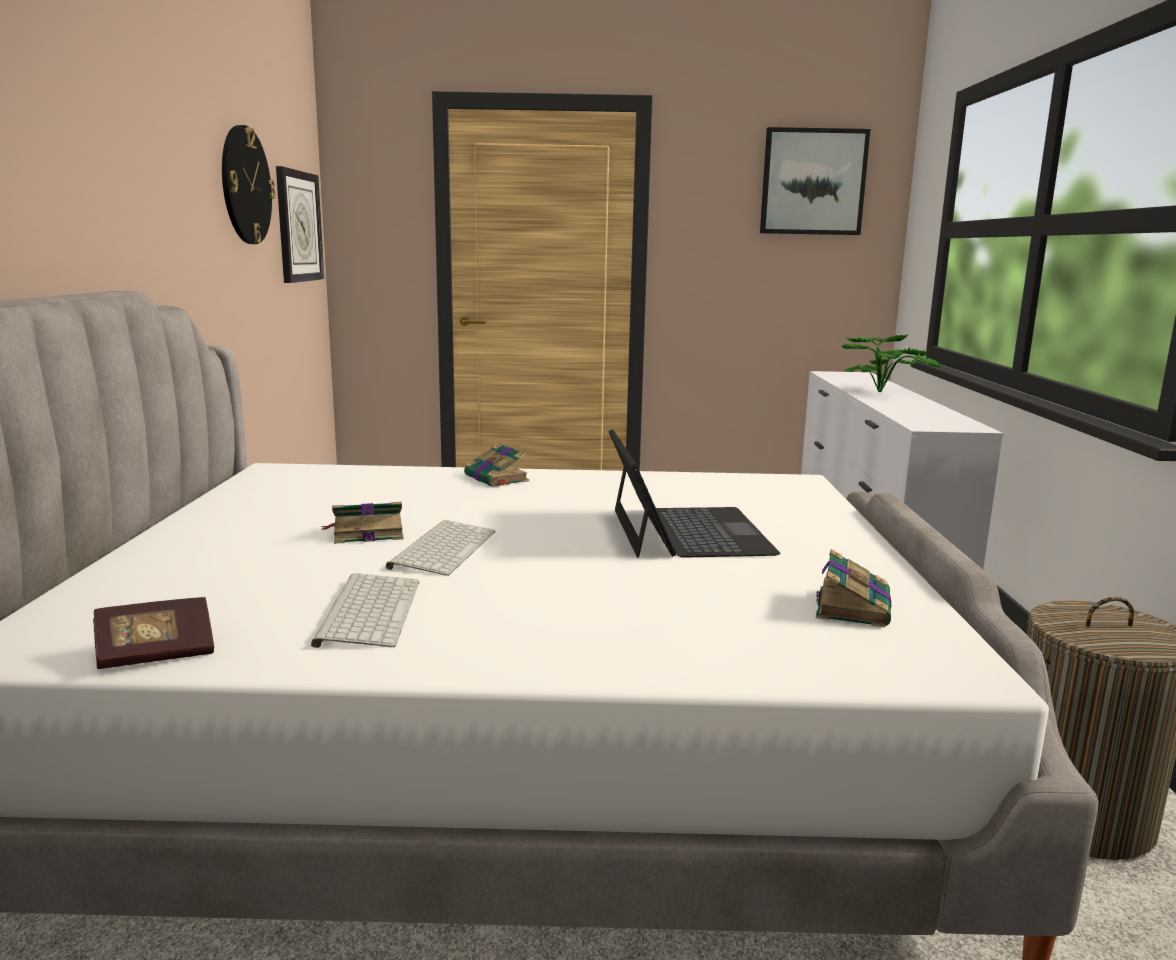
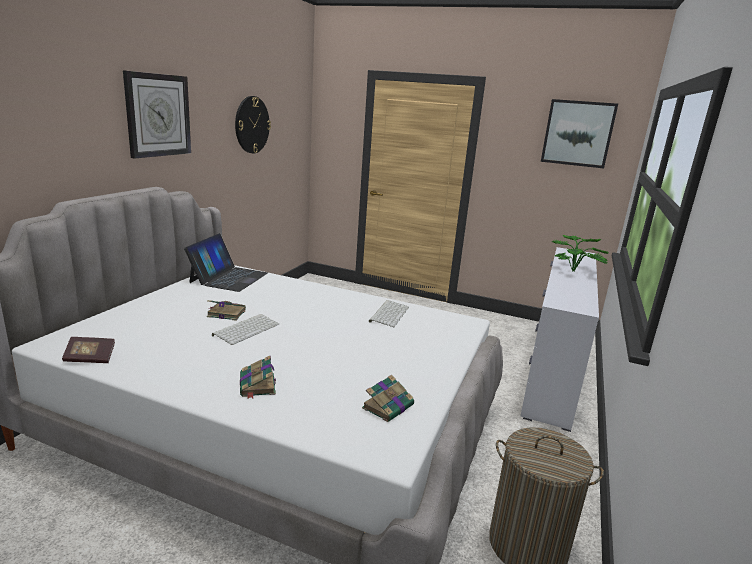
camera: 20 degrees right, 5 degrees up
wall clock [276,166,324,283] -> wall clock moved to [123,71,191,159]
keyboard [311,573,420,648] -> keyboard moved to [368,300,409,327]
book [464,443,529,487] -> book moved to [240,356,276,399]
laptop [608,429,780,558] -> laptop moved to [184,233,268,292]

